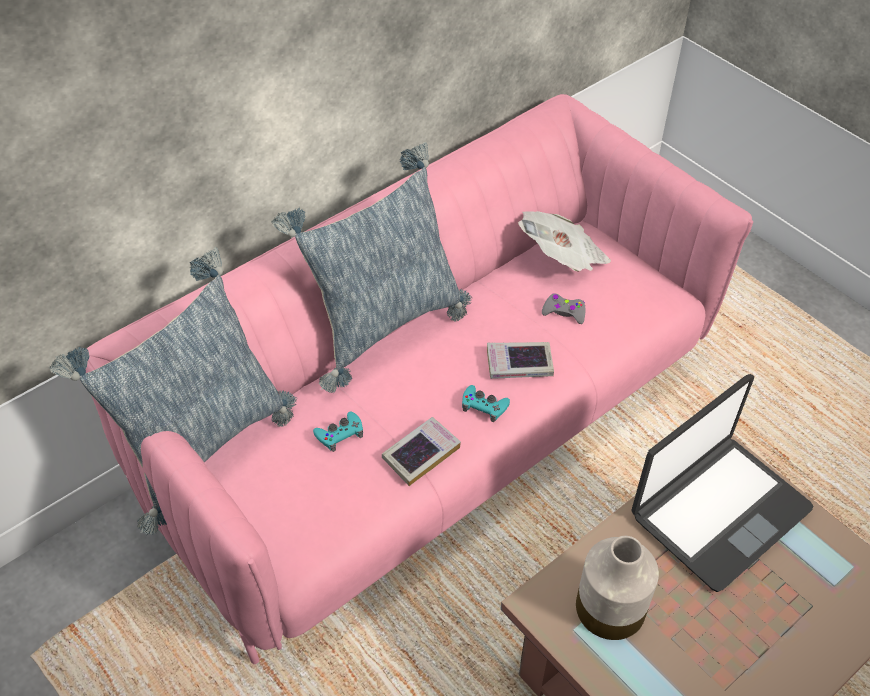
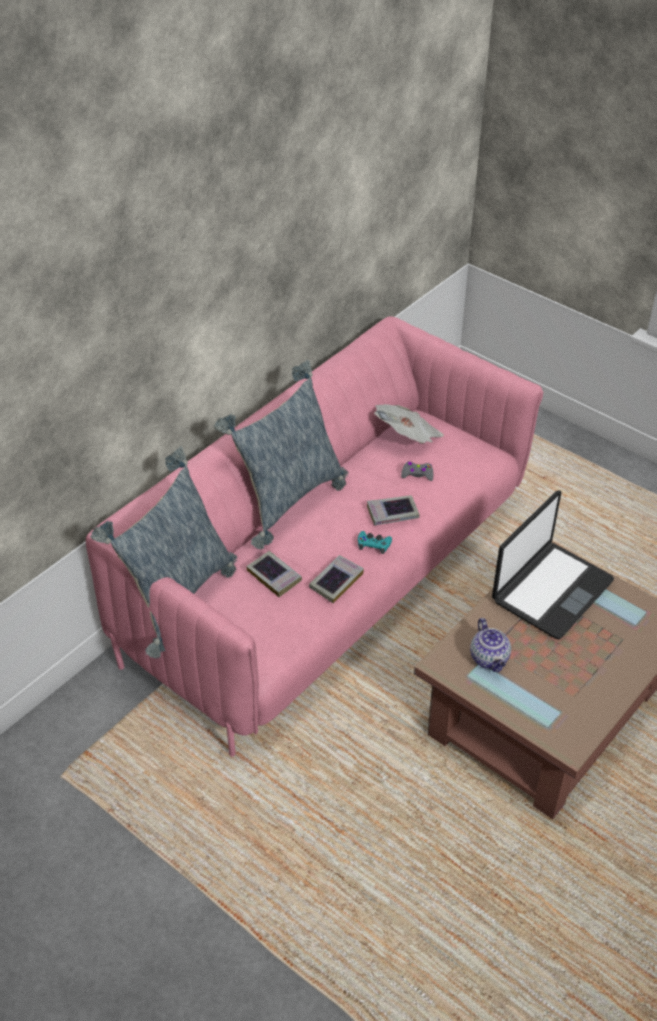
camera: 10 degrees left, 5 degrees down
turquoise game controller [313,412,363,452] -> book [246,551,302,597]
beige vase [576,536,659,640] -> teapot [470,618,511,672]

